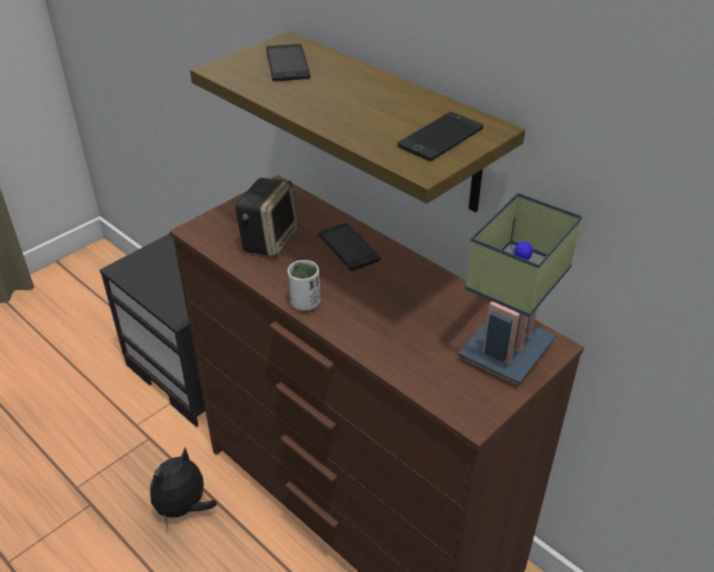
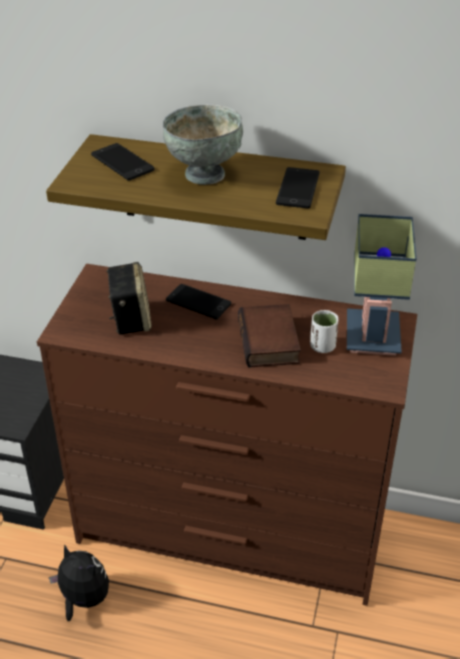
camera: 30 degrees left, 0 degrees up
plush toy [150,448,217,527] -> plush toy turned 120 degrees clockwise [49,544,109,621]
white cup [288,260,320,311] -> white cup moved to [310,310,338,353]
none -> grey bowl [163,104,243,185]
none -> book [238,304,301,368]

